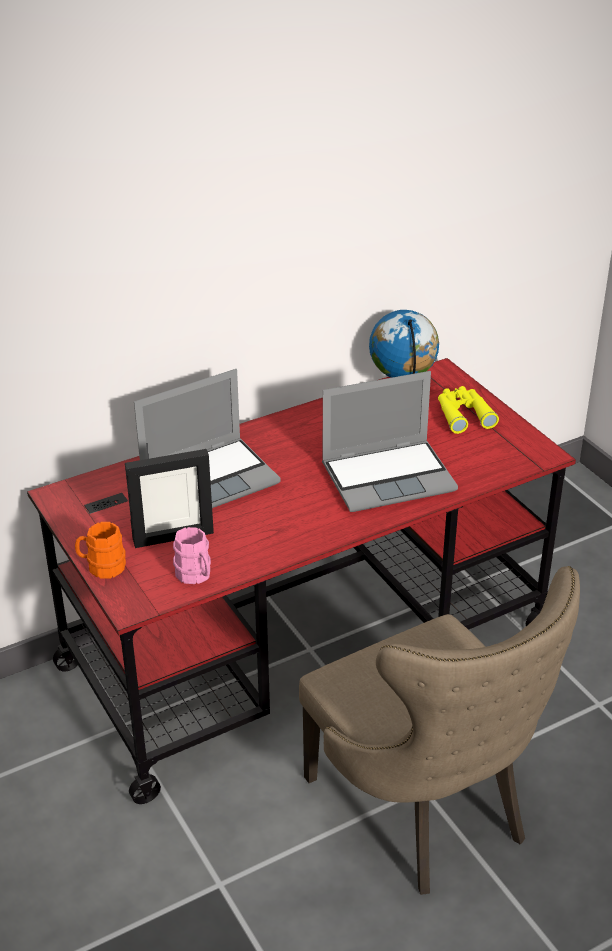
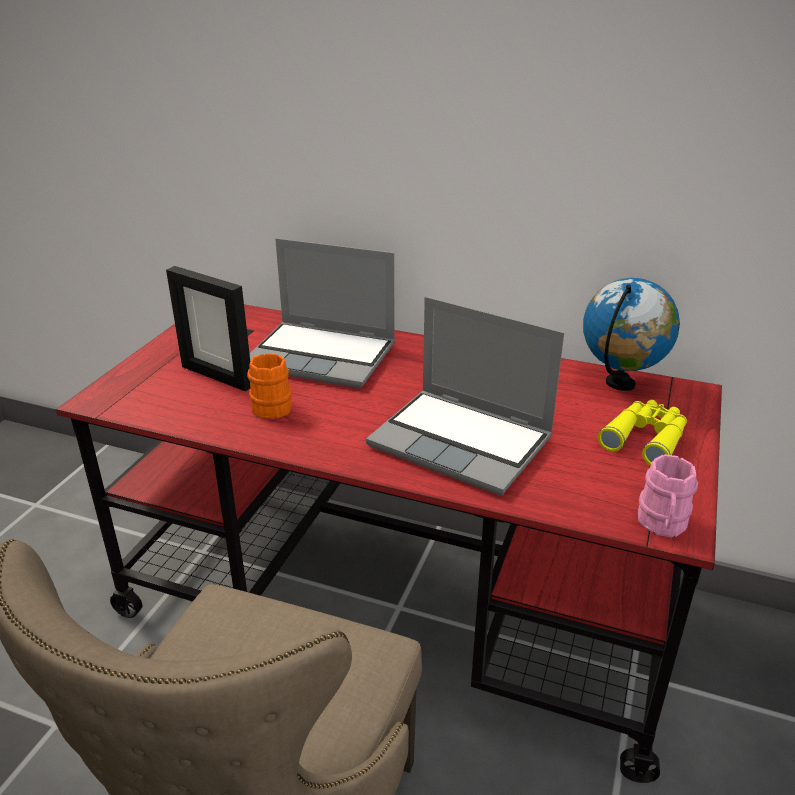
camera: 50 degrees right, 5 degrees down
orange mug [75,522,126,578] -> orange mug moved to [247,354,292,419]
pink mug [173,527,211,584] -> pink mug moved to [638,454,698,537]

